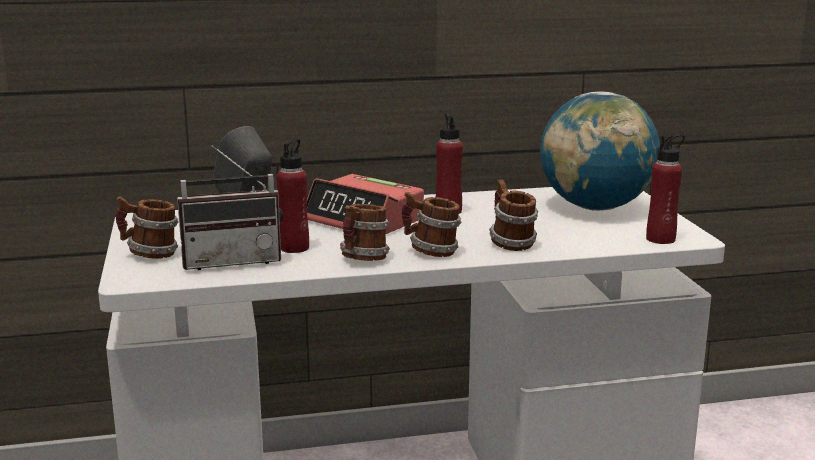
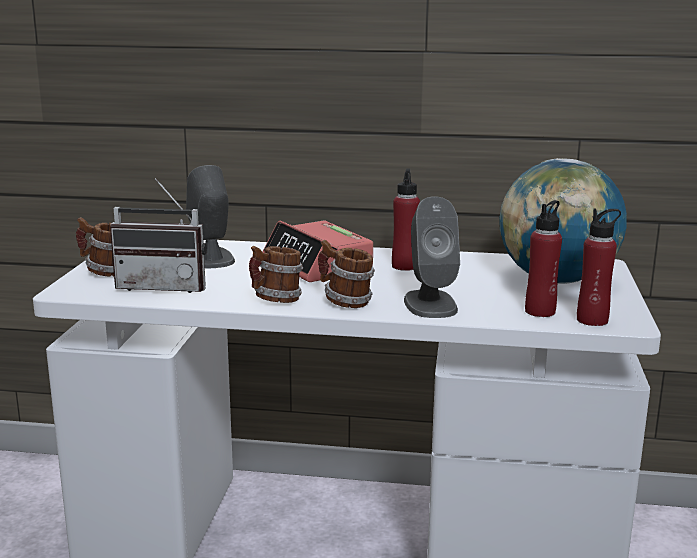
camera: 20 degrees right, 0 degrees up
red bottle [277,139,309,253] -> red bottle moved to [525,200,562,317]
mug [489,179,538,251] -> grey speaker [404,196,460,318]

